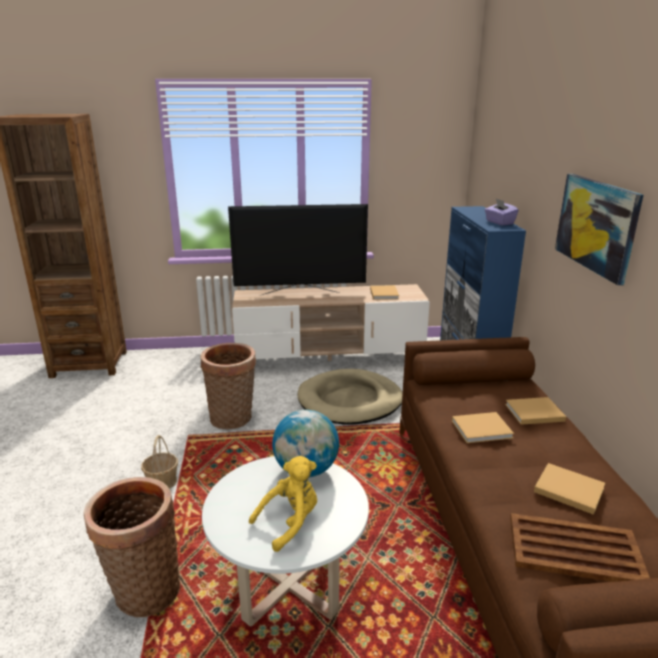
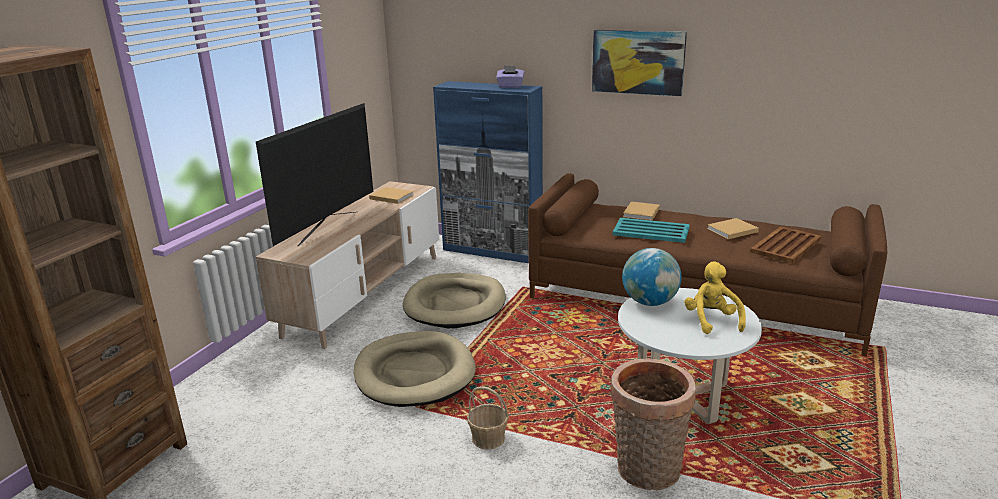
camera: 60 degrees left, 0 degrees up
basket [200,343,256,429] -> beige dog bed [354,331,475,407]
beige book [452,412,514,443] -> turquoise tray [612,218,690,243]

